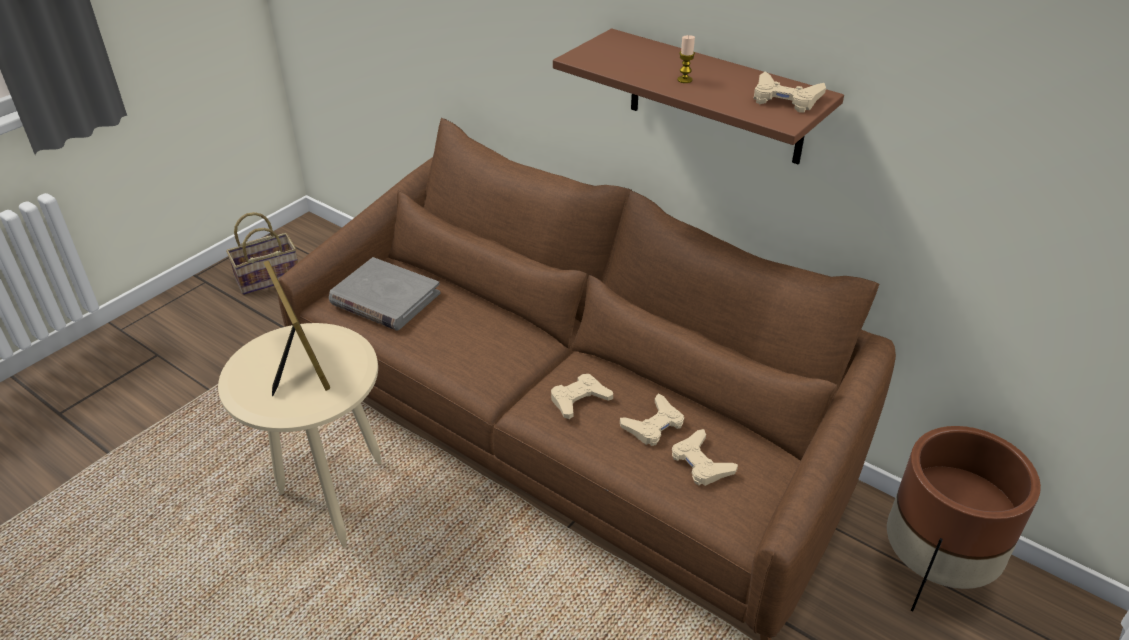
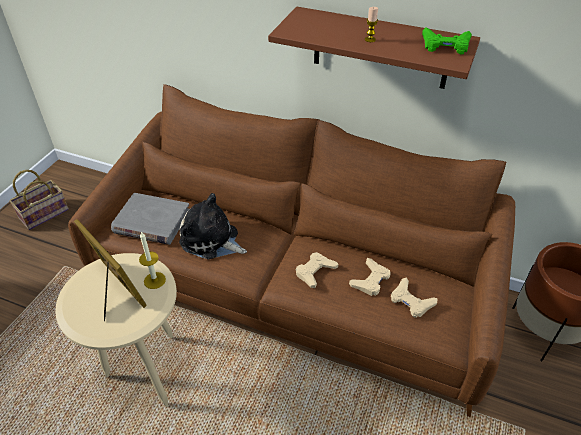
camera: 15 degrees left, 5 degrees up
beige game controller [754,71,826,113] -> green game controller [422,27,472,55]
none -> candle [139,231,166,289]
none -> plush toy [179,193,247,259]

